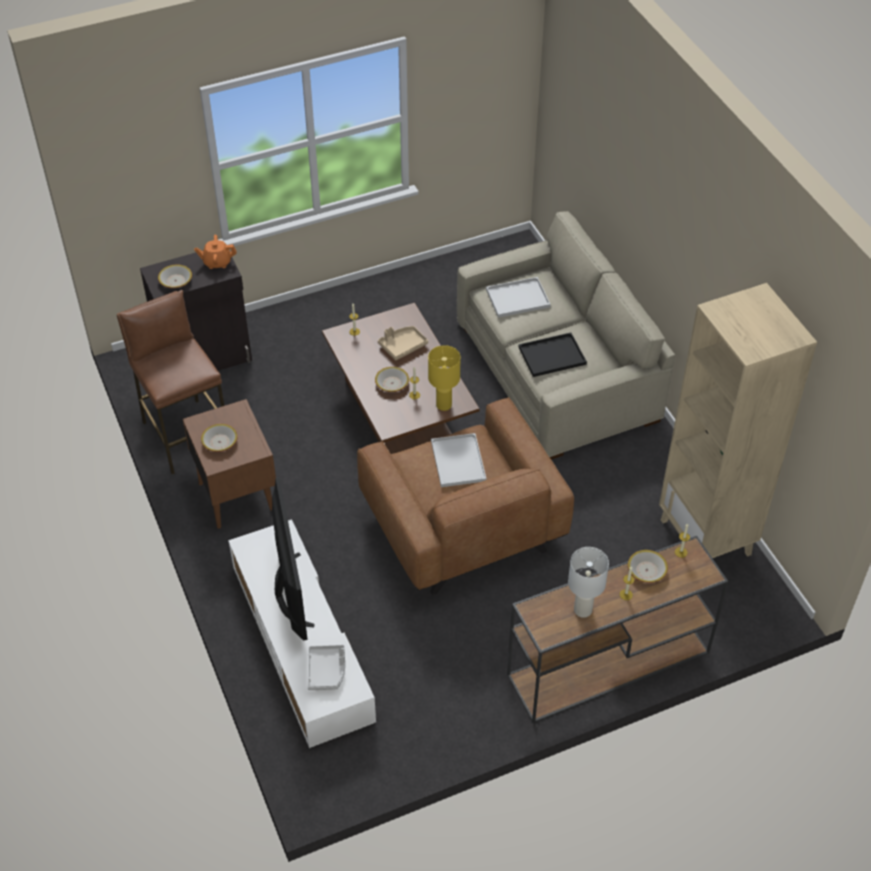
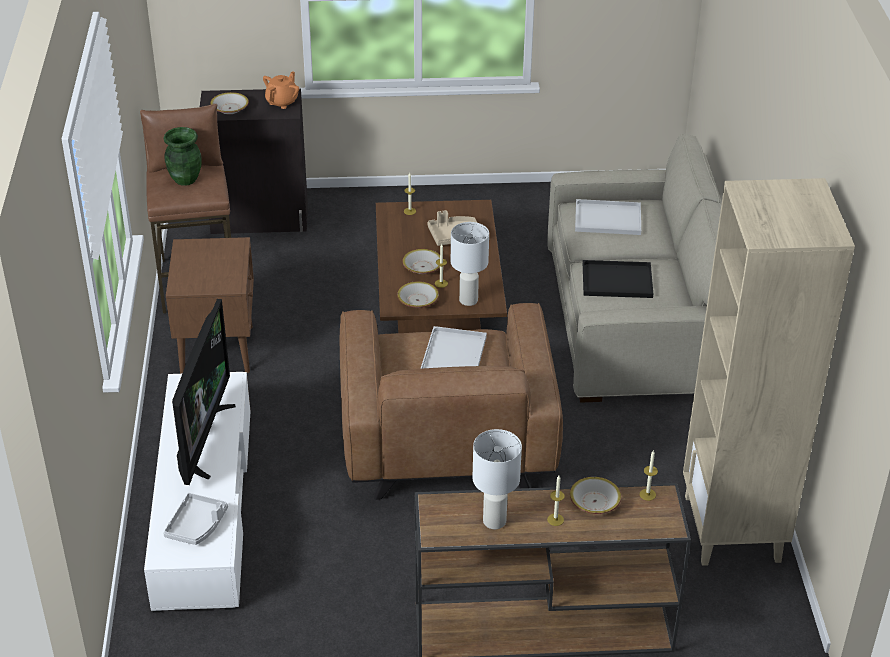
camera: 20 degrees right, 10 degrees down
orange teapot [194,235,237,269] -> orange teapot turned 105 degrees clockwise [263,71,299,109]
bowl [201,424,238,452] -> bowl moved to [397,281,439,308]
yellow table lamp [428,345,461,411] -> white table lamp [451,222,489,306]
none -> green vase [163,127,202,186]

